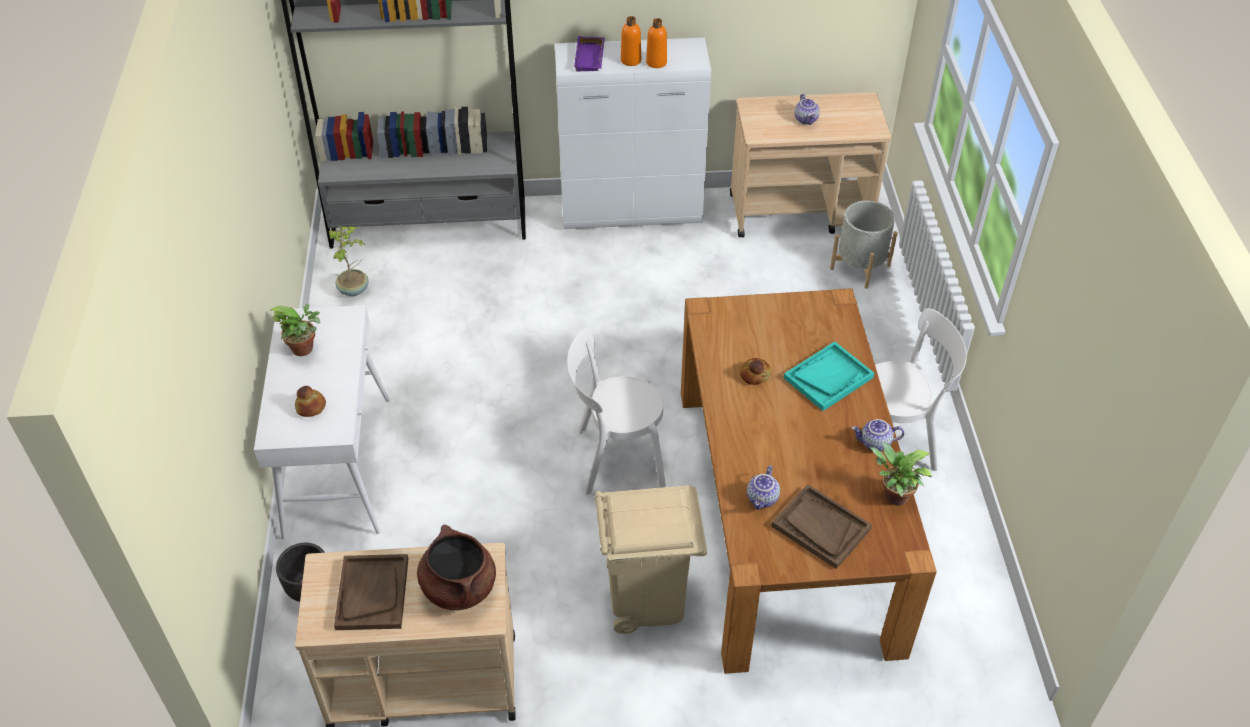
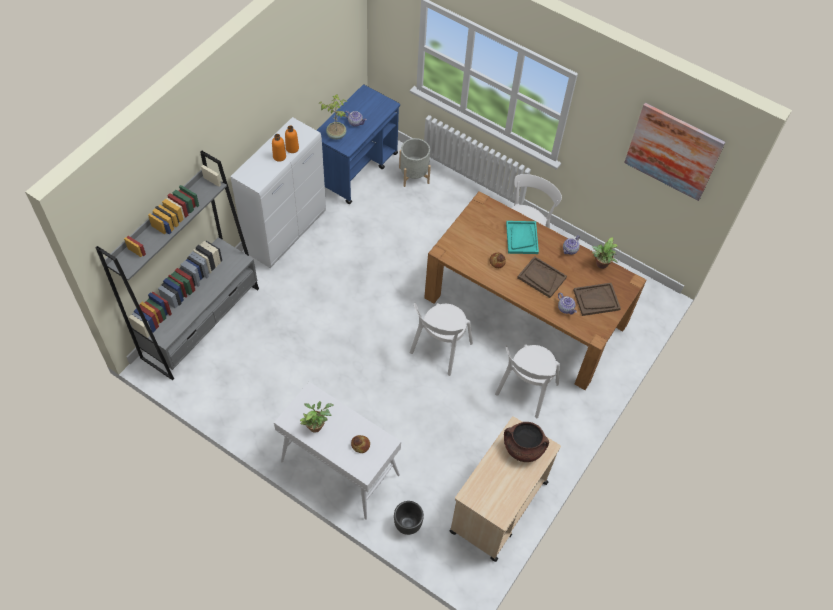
camera: 55 degrees left, 10 degrees up
potted plant [329,226,369,296] -> potted plant moved to [319,94,347,140]
brown tray [334,554,408,630] -> brown tray moved to [517,256,567,298]
purple tray [574,36,605,72] -> none
beige trash can [594,485,707,634] -> white chair [495,345,560,419]
beige cart [730,92,892,238] -> blue cart [317,85,400,204]
none -> picture [624,103,725,201]

